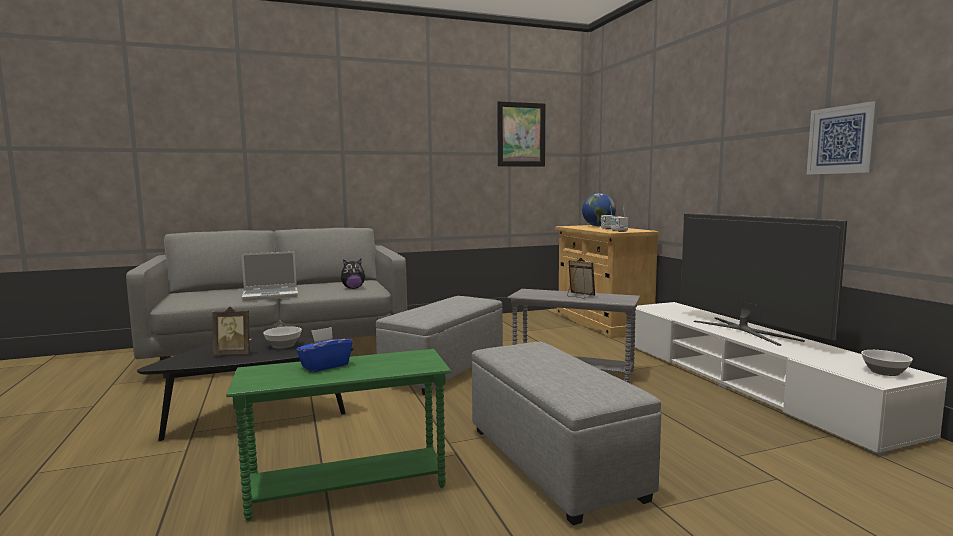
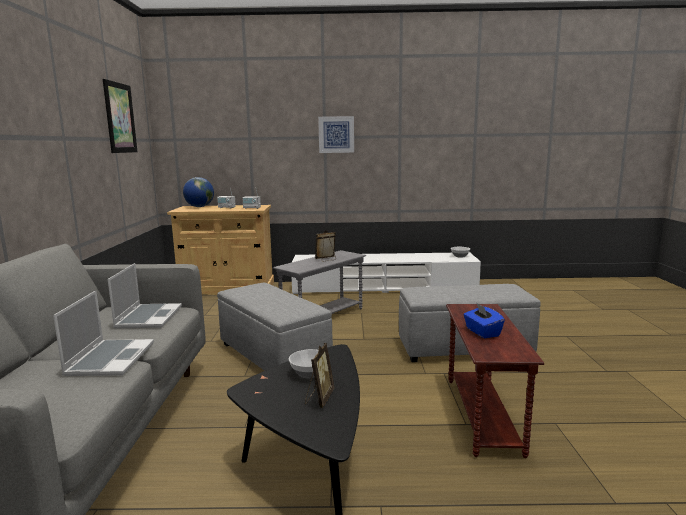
camera: 70 degrees left, 5 degrees up
green side table [226,349,451,521] -> brown side table [446,304,544,458]
plush toy [341,259,366,289] -> laptop [108,263,182,329]
television [680,213,847,346] -> none
picture [807,101,879,175] -> picture moved to [318,116,354,153]

